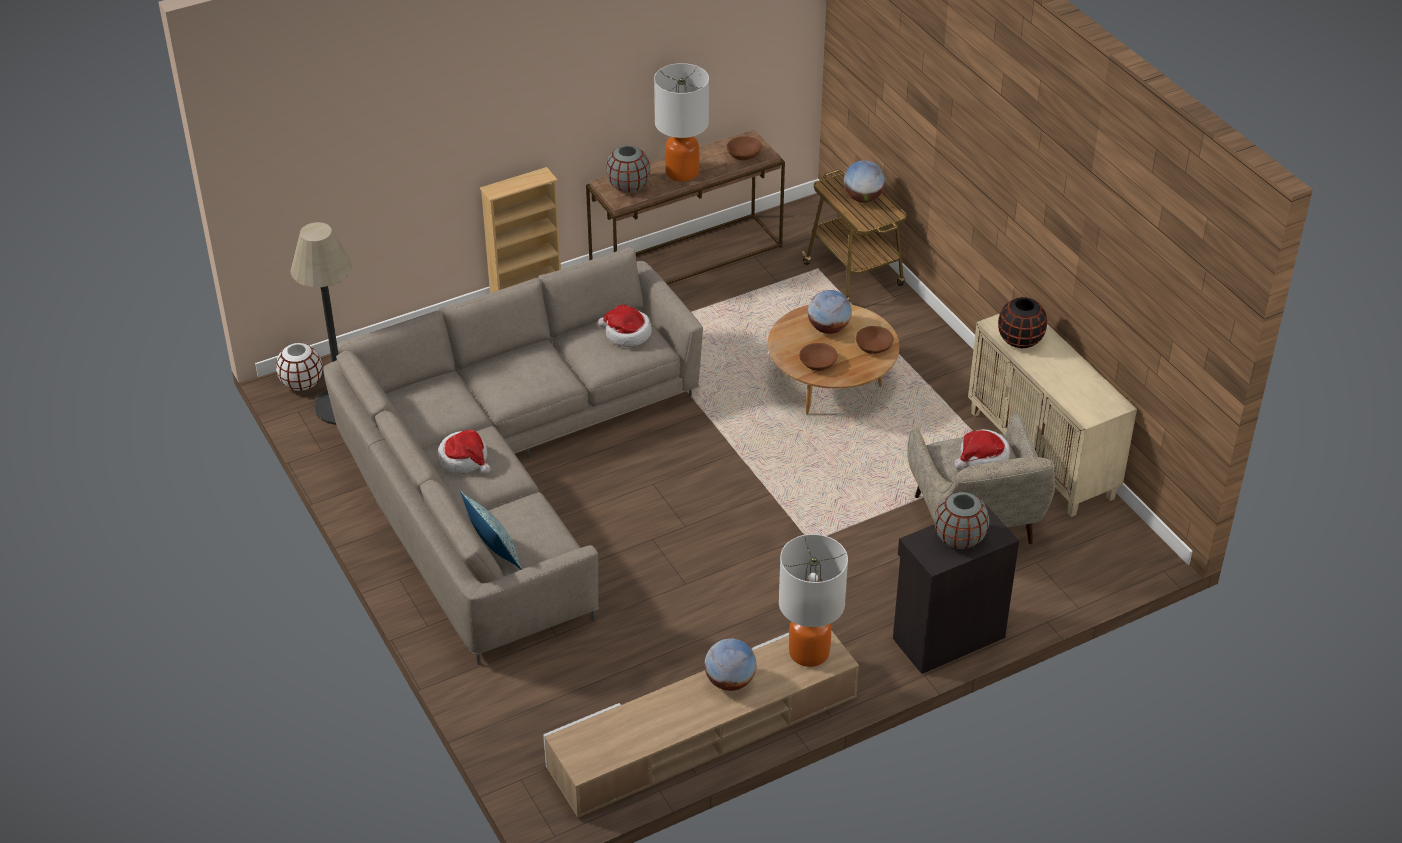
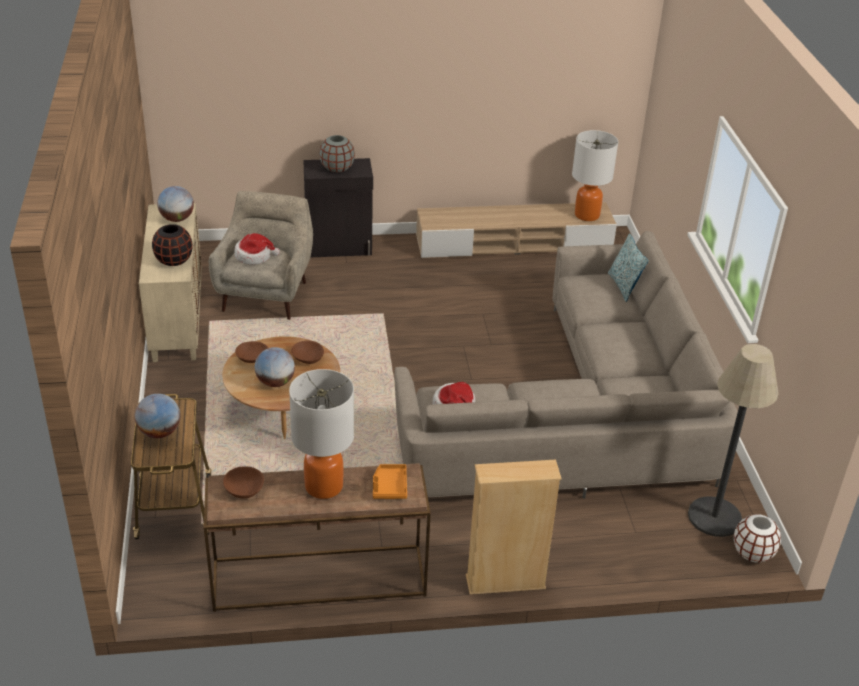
camera: 160 degrees left, 5 degrees down
hat [438,429,490,474] -> none
grey vase [606,145,650,192] -> orange tray [373,464,407,499]
globe [705,638,756,691] -> globe moved to [157,186,194,222]
table lamp [779,534,848,667] -> table lamp moved to [572,130,618,221]

